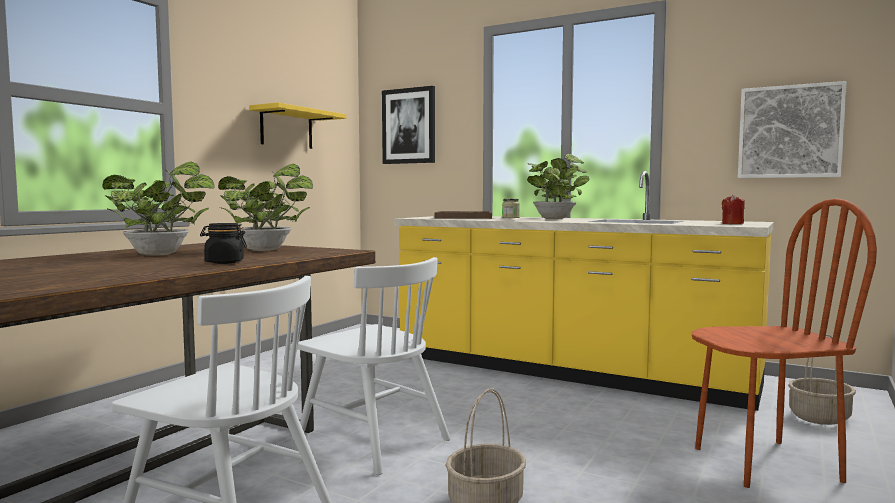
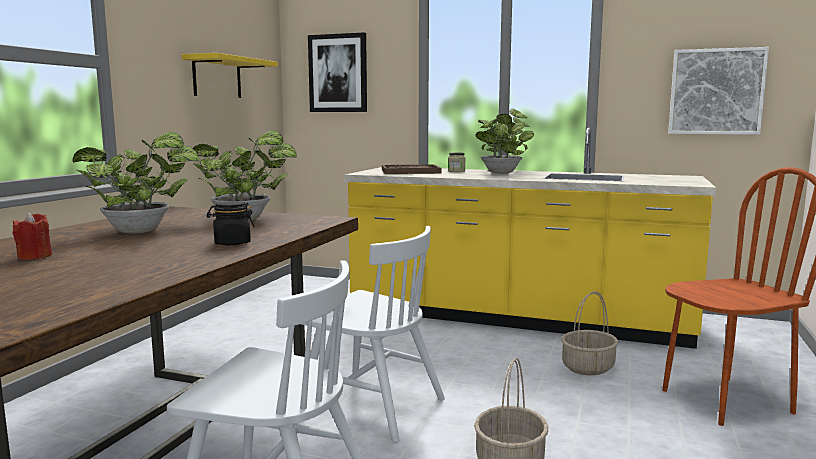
camera: 10 degrees left, 5 degrees up
red candle [722,194,745,224] -> red candle moved to [13,212,52,260]
basket [788,335,856,425] -> basket moved to [561,291,618,375]

